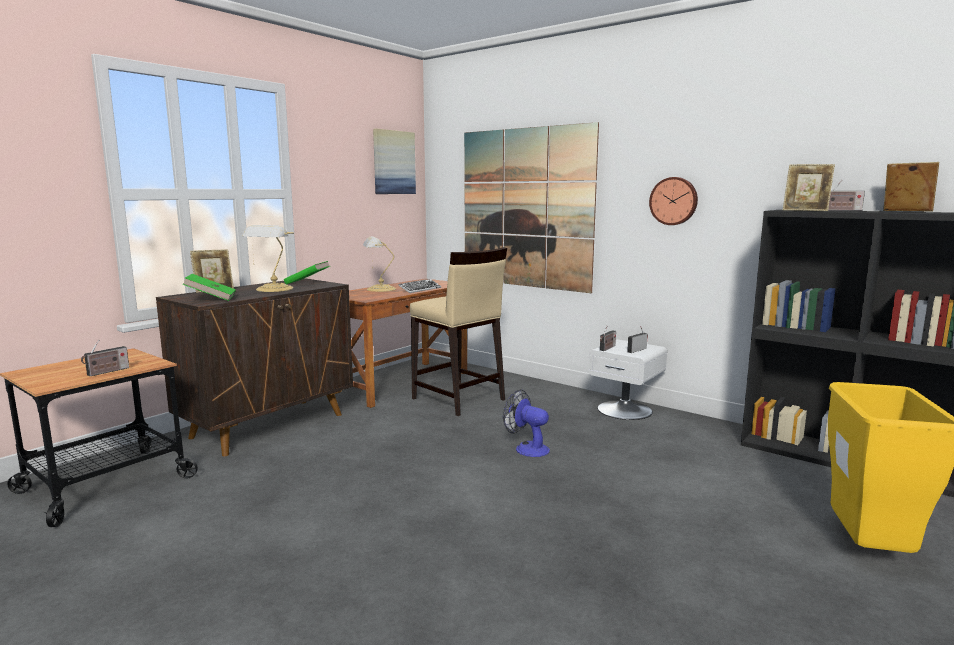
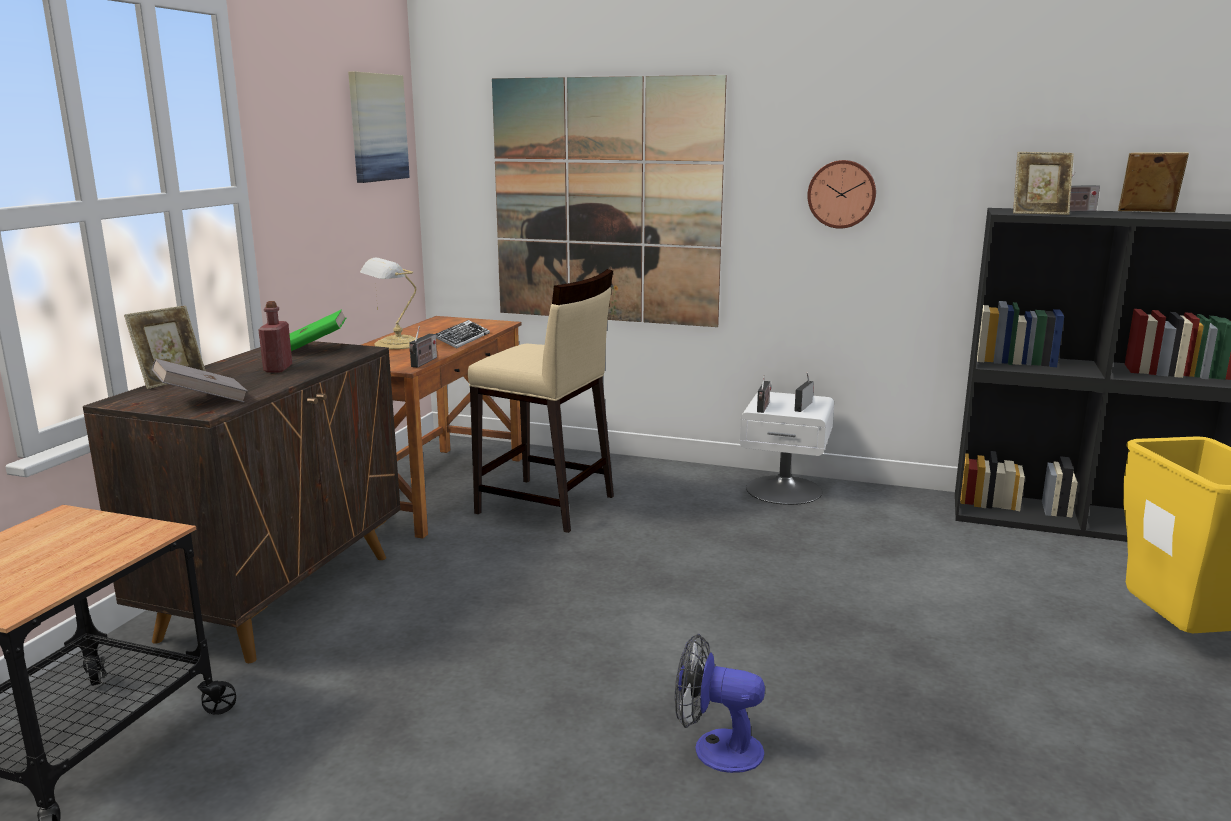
camera: 20 degrees left, 5 degrees up
radio [81,340,129,376] -> radio moved to [409,326,437,367]
green book [183,274,236,301] -> grey book [152,359,248,402]
table lamp [242,225,294,292] -> red bottle [258,301,292,372]
fan [503,389,550,457] -> fan moved to [675,634,765,773]

